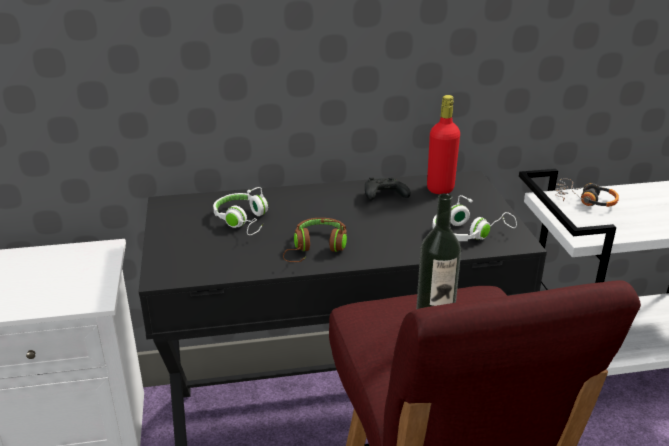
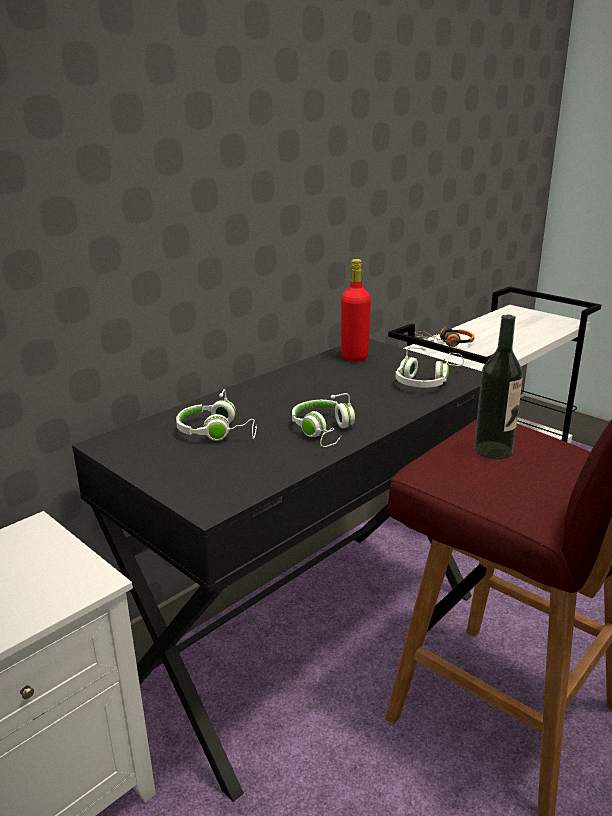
camera: 35 degrees left, 5 degrees down
brown headphones [283,218,347,262] -> white headphones [292,393,355,447]
black game controller [365,177,411,200] -> none

